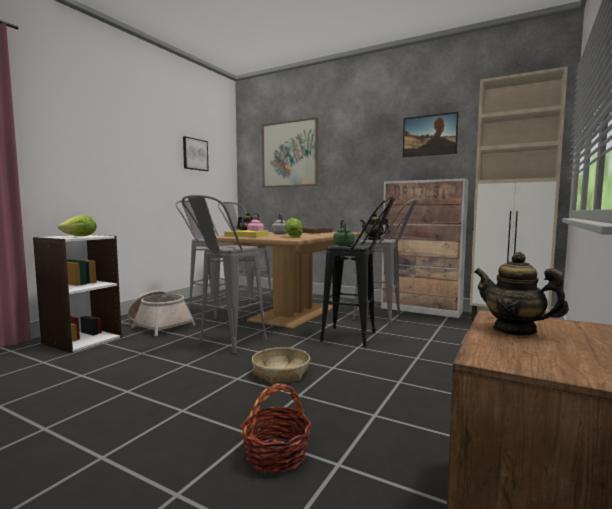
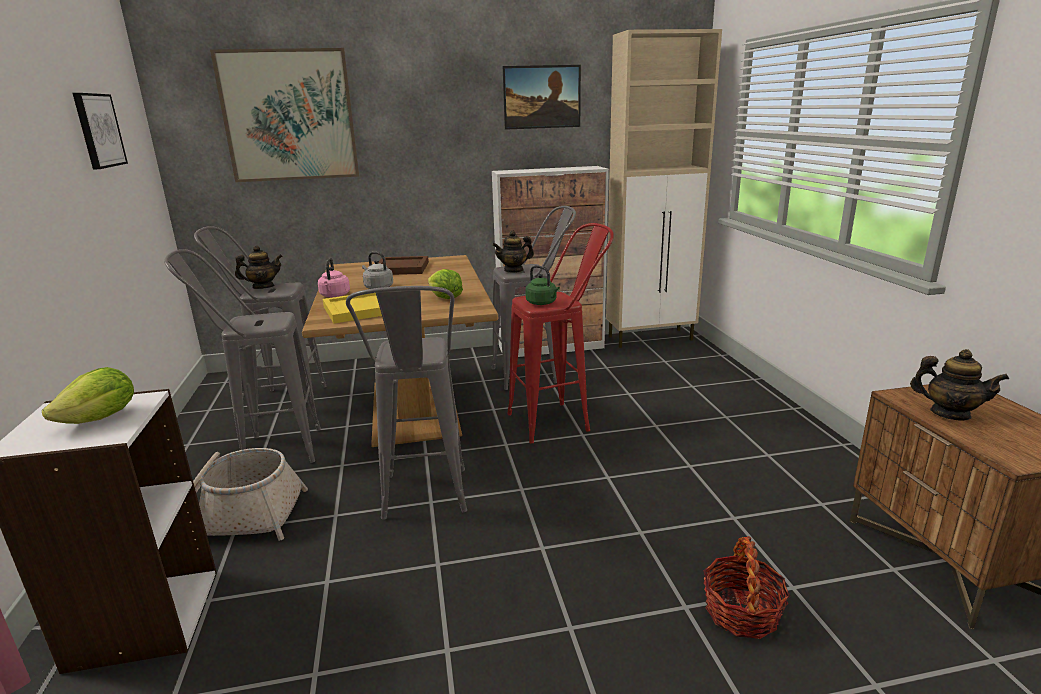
camera: 40 degrees left, 15 degrees up
basket [252,347,310,384] -> none
black stool [320,196,396,347] -> red stool [507,223,614,443]
teapot [474,252,569,336] -> teapot turned 150 degrees counterclockwise [910,349,1009,421]

